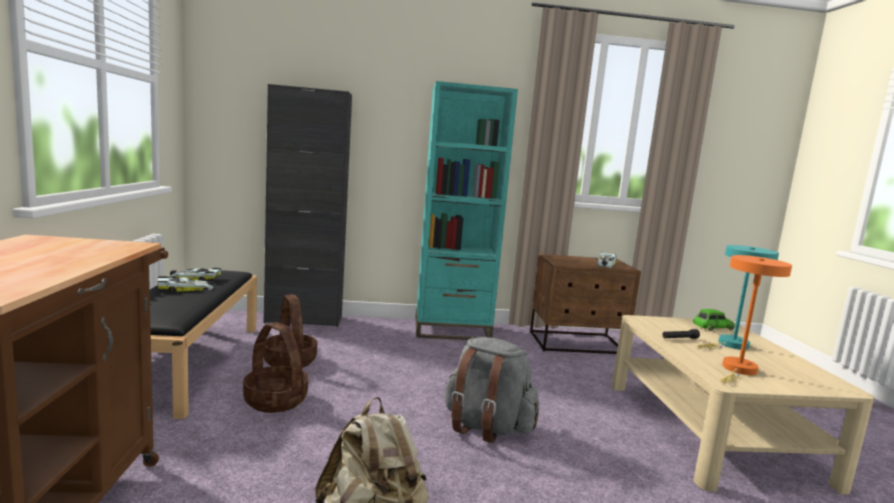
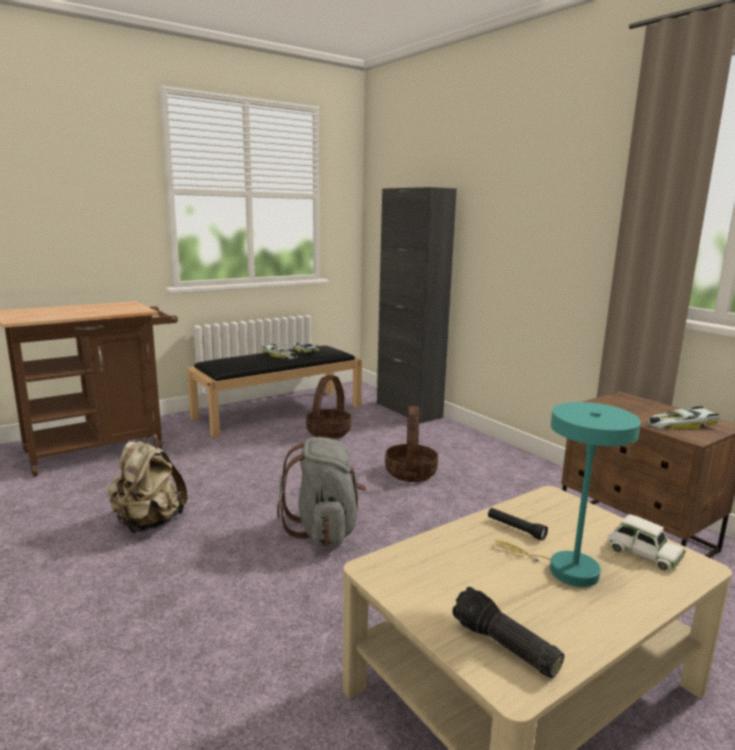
camera: 60 degrees right, 5 degrees up
basket [243,322,308,413] -> basket moved to [385,406,438,482]
turquoise bookcase [415,81,518,340] -> none
green toy car [693,309,735,331] -> white toy car [608,514,686,570]
orange table lamp [719,255,792,383] -> none
none -> flashlight [453,587,564,678]

